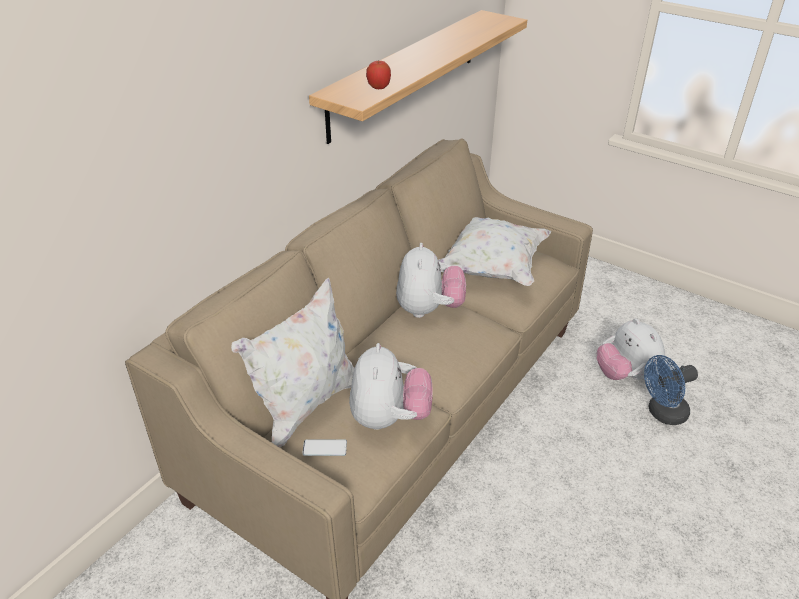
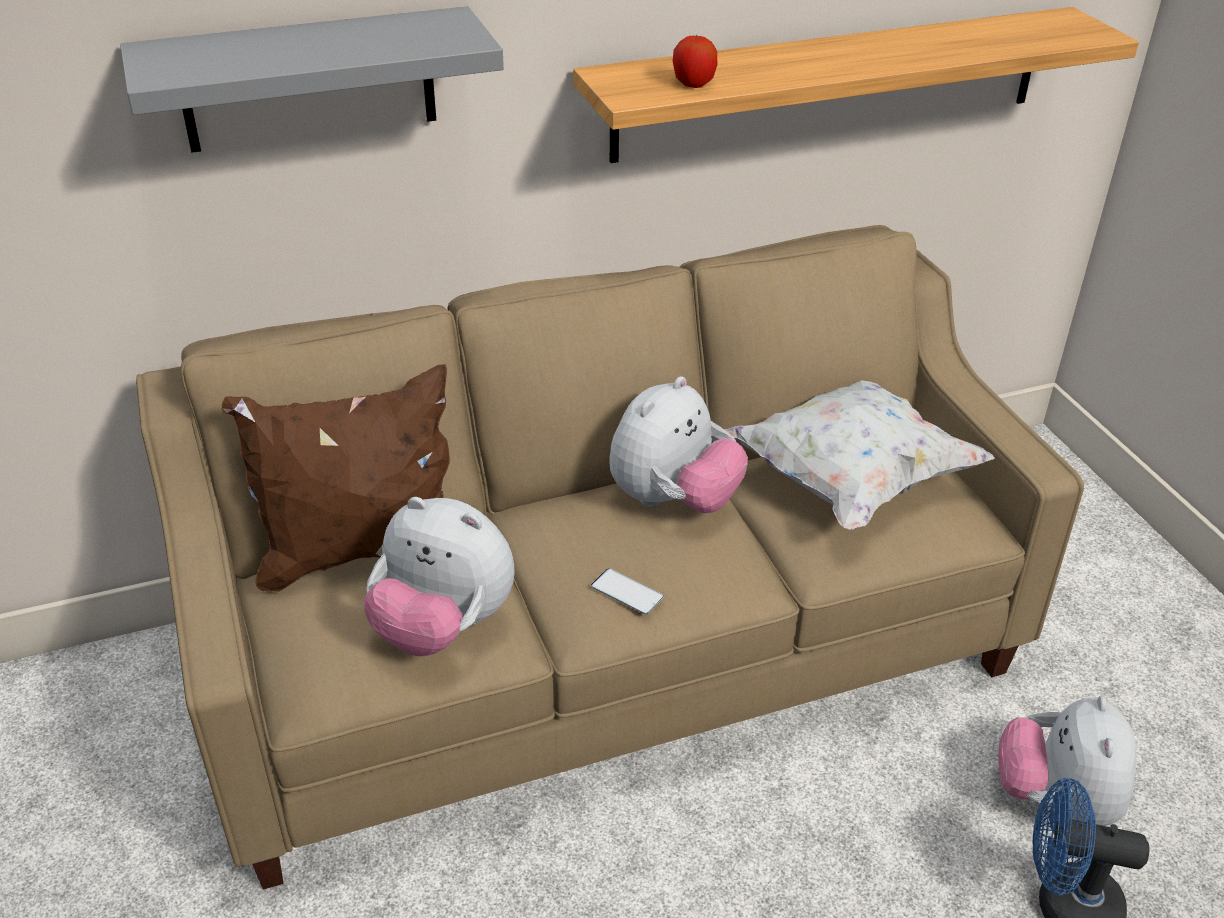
camera: 35 degrees right, 0 degrees up
white pillow [231,278,355,447] -> brown pillow [221,364,450,592]
phone [302,439,347,456] -> phone moved to [591,568,664,614]
plush toy [349,343,433,430] -> plush toy turned 75 degrees clockwise [363,497,514,656]
none -> grey shelf [120,6,504,153]

